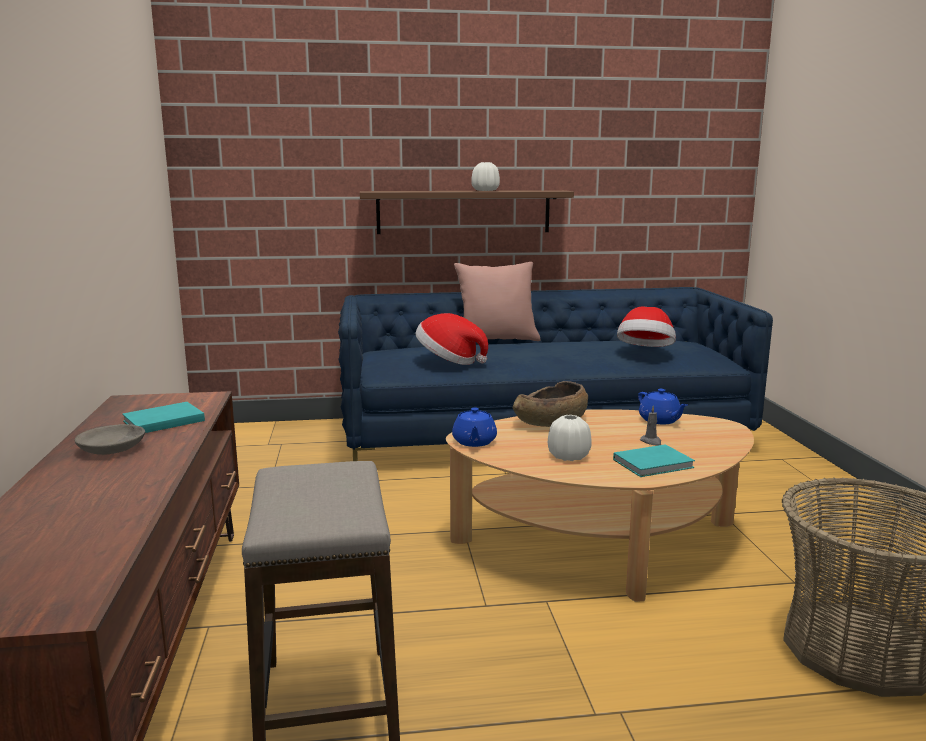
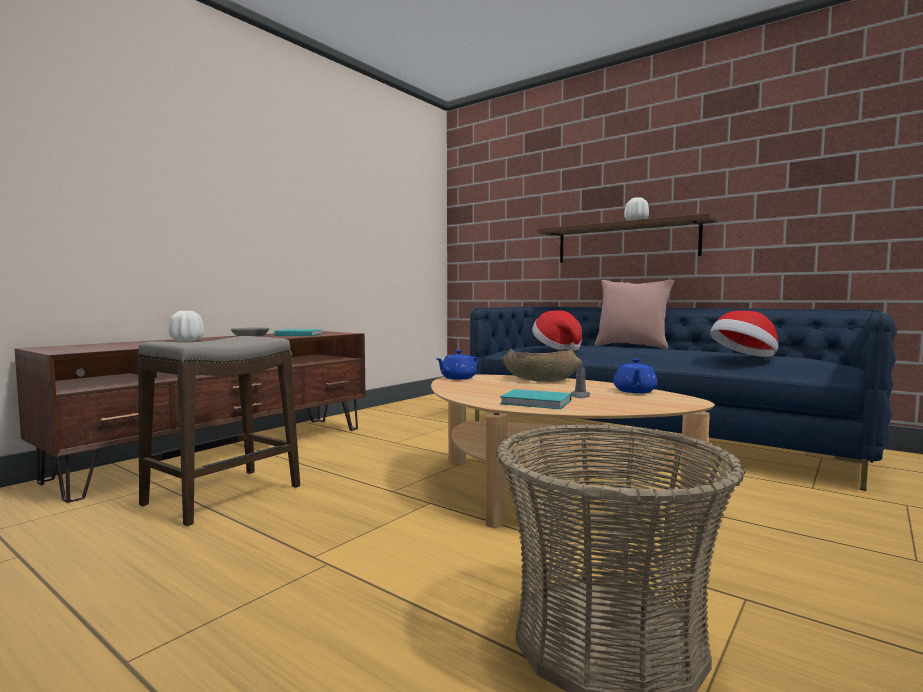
camera: 45 degrees right, 10 degrees down
white vase [548,415,592,461] -> white vase moved to [169,311,204,341]

